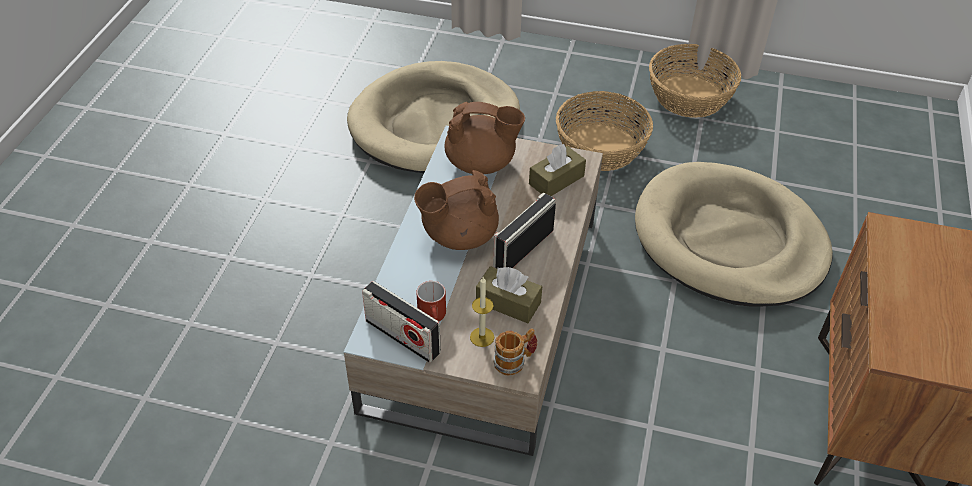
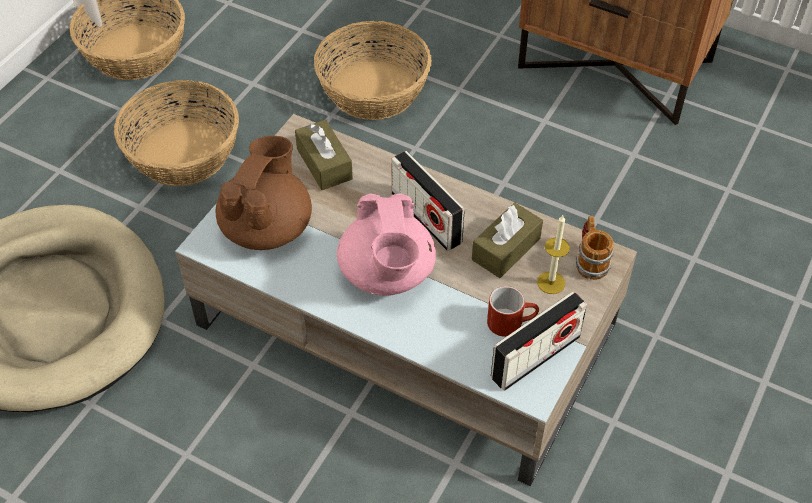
camera: 75 degrees left, 5 degrees up
brown teapot [414,170,499,250] -> pink teapot [337,193,436,296]
beige dog bed [635,162,833,307] -> basket [314,21,432,120]

